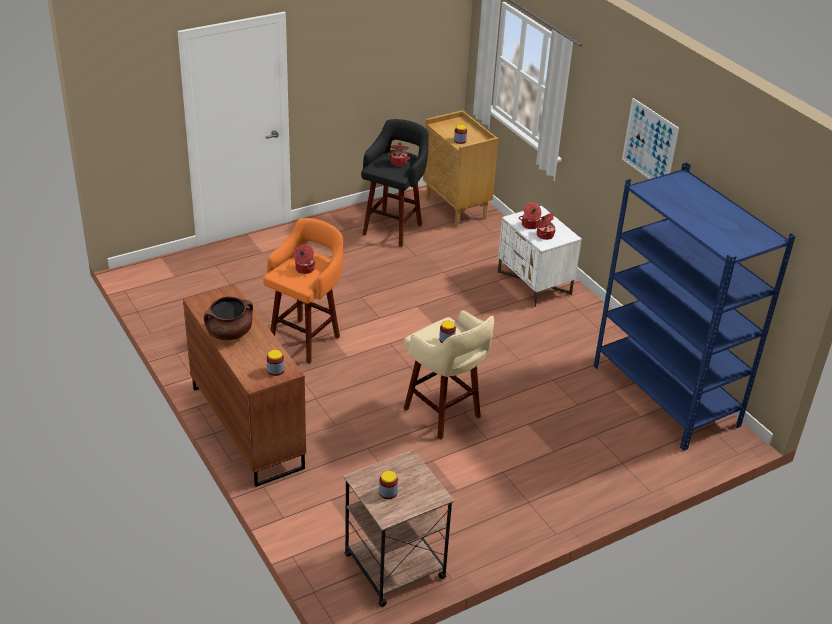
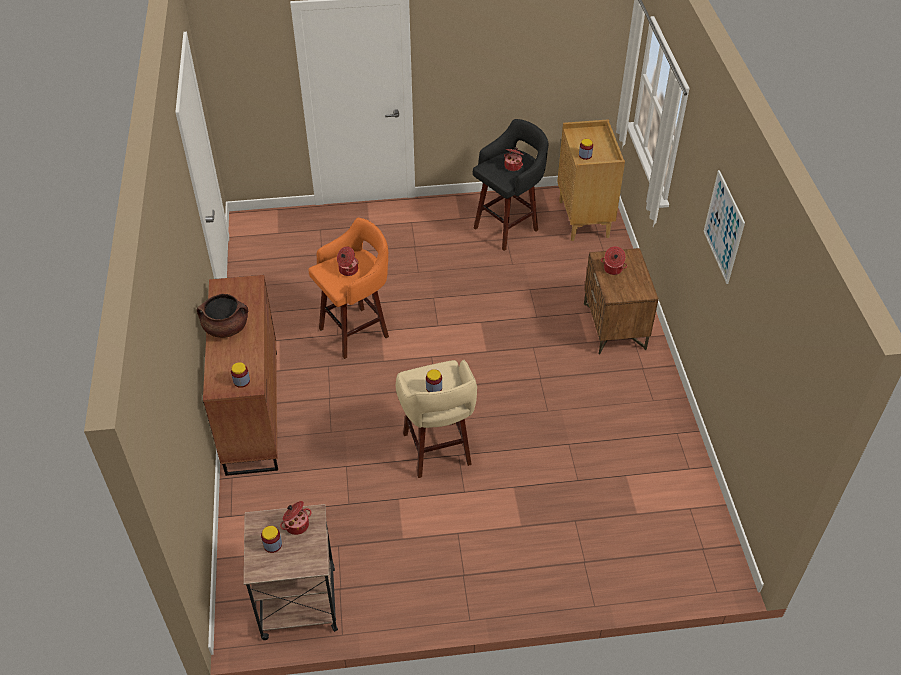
camera: 25 degrees right, 10 degrees up
white nightstand [498,206,582,307] -> brown nightstand [584,248,659,355]
cooking pot [537,213,555,240] -> cooking pot moved to [280,501,312,535]
blue bookcase [594,162,795,451] -> none

